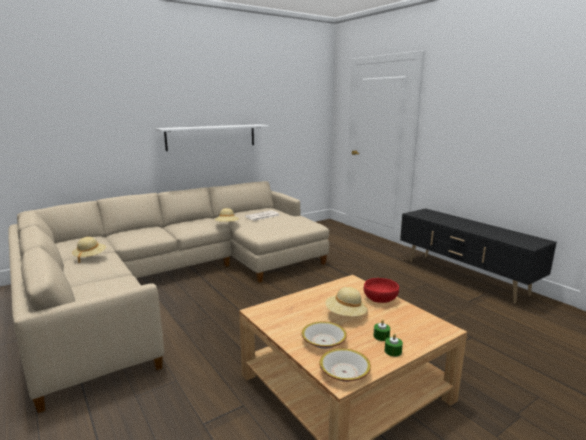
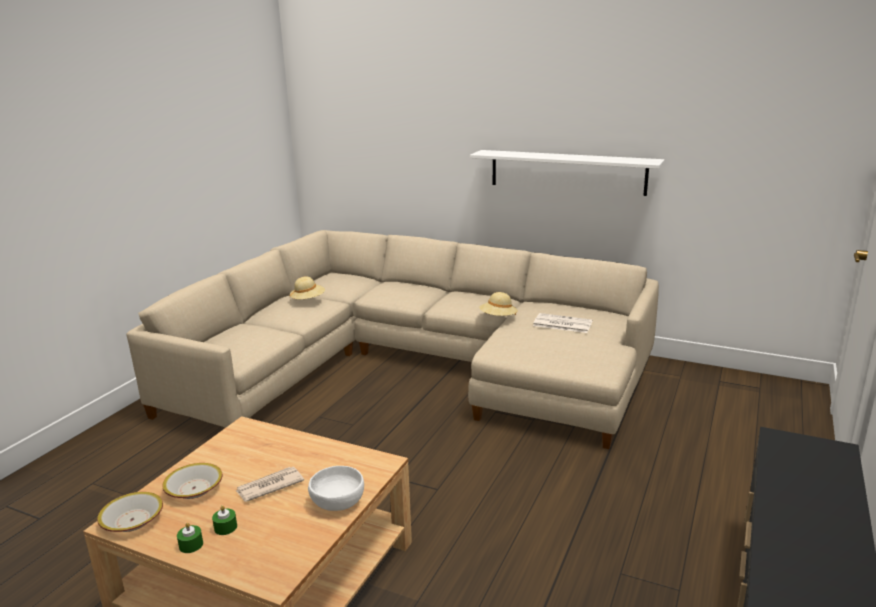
camera: 60 degrees right, 5 degrees up
beige hat [325,287,367,316] -> newspaper [236,467,304,502]
red bowl [364,278,399,303] -> white bowl [308,466,364,511]

